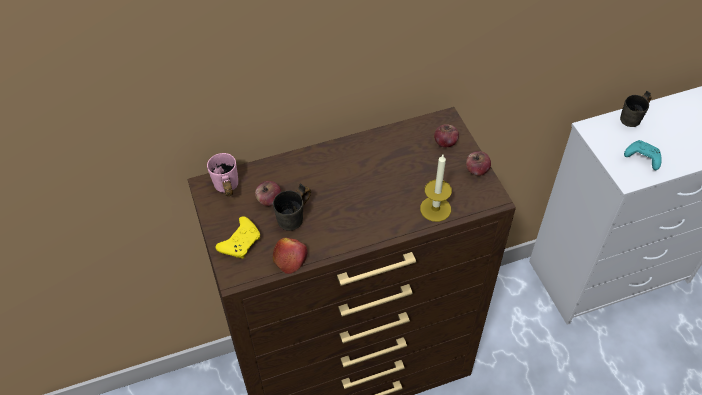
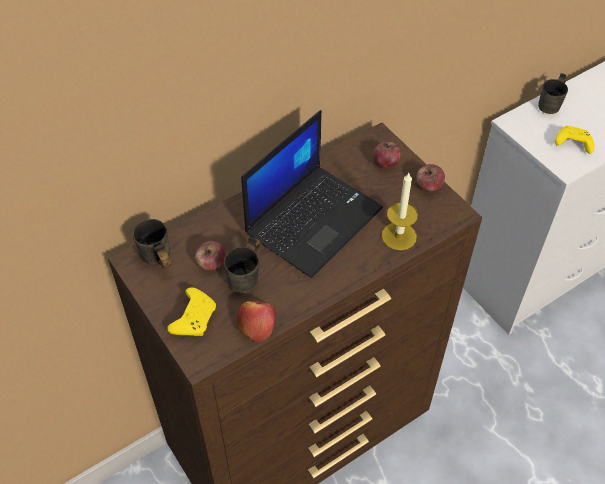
camera: 15 degrees left, 0 degrees up
pink mug [207,153,238,196] -> grey mug [133,219,171,268]
turquoise game controller [624,140,662,170] -> yellow game controller [555,125,595,154]
none -> laptop [241,110,383,278]

